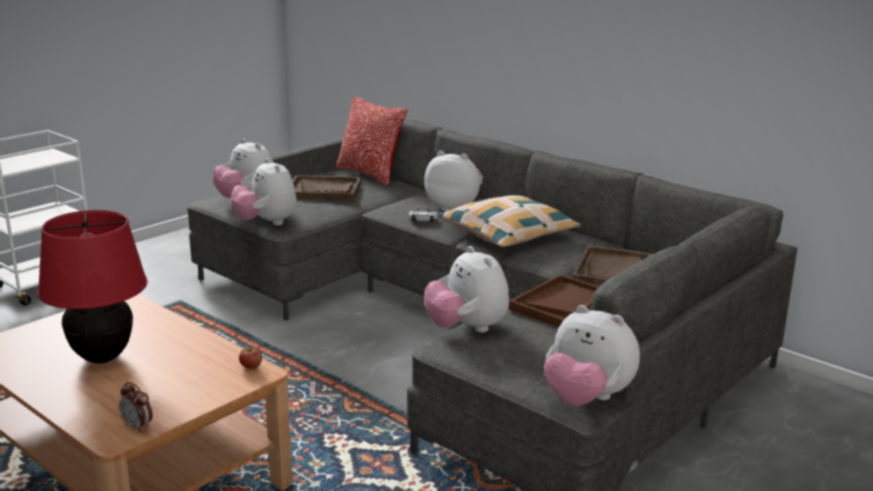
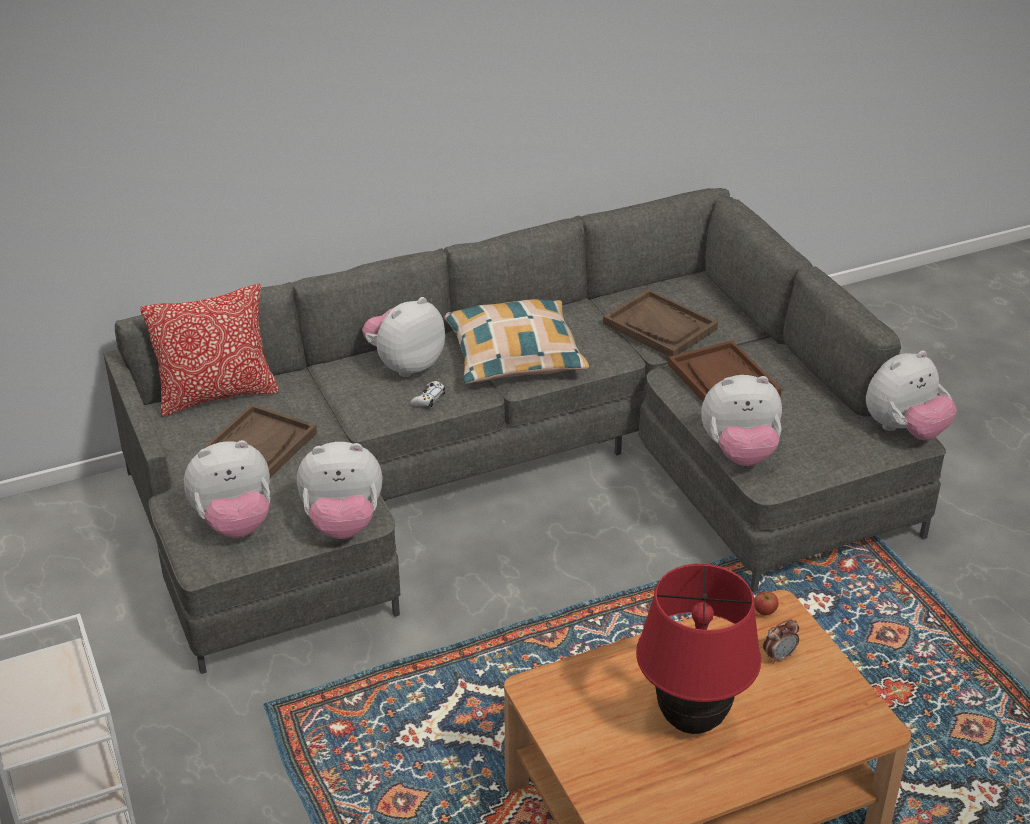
camera: 65 degrees left, 15 degrees up
alarm clock [119,382,153,432] -> alarm clock moved to [763,619,799,664]

